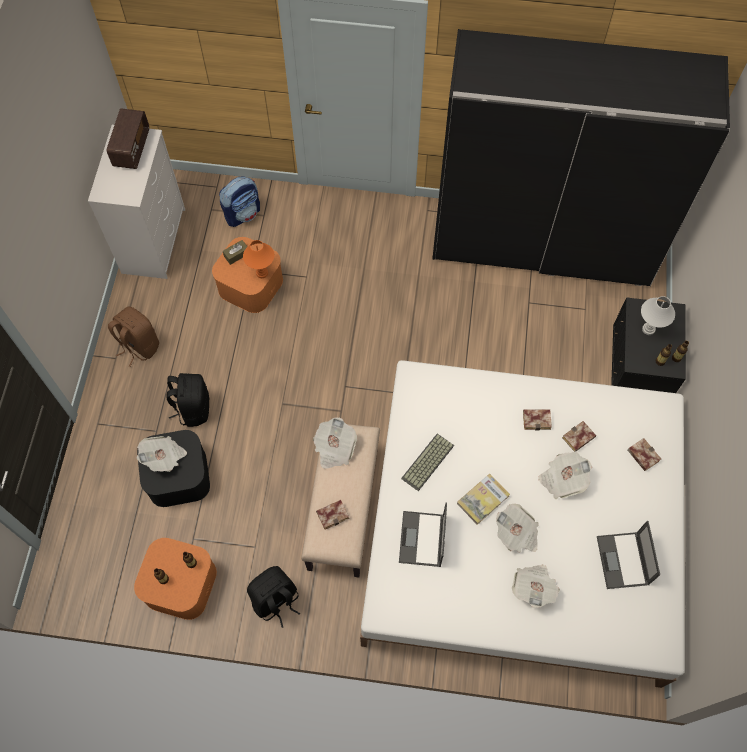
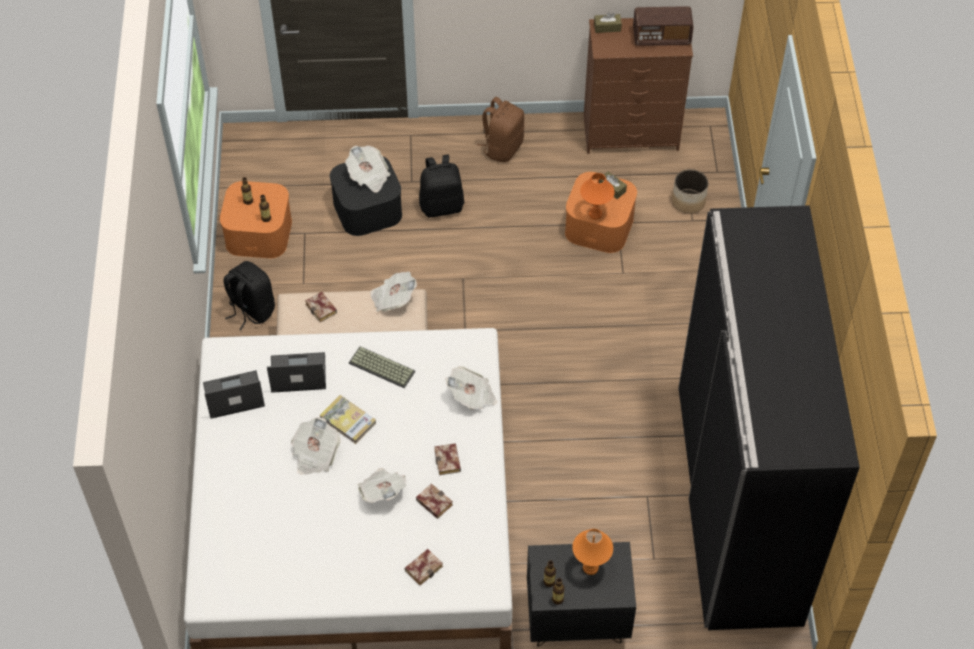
camera: 80 degrees right, 10 degrees down
white dresser [88,125,185,279] -> brown dresser [584,18,693,154]
backpack [219,176,260,227] -> planter [672,169,708,214]
newspaper [512,565,560,608] -> newspaper moved to [446,366,497,410]
laptop [597,521,660,589] -> laptop moved to [203,370,265,419]
white table lamp [641,296,675,335] -> orange table lamp [572,529,613,575]
none -> brown tissue box [594,12,622,33]

